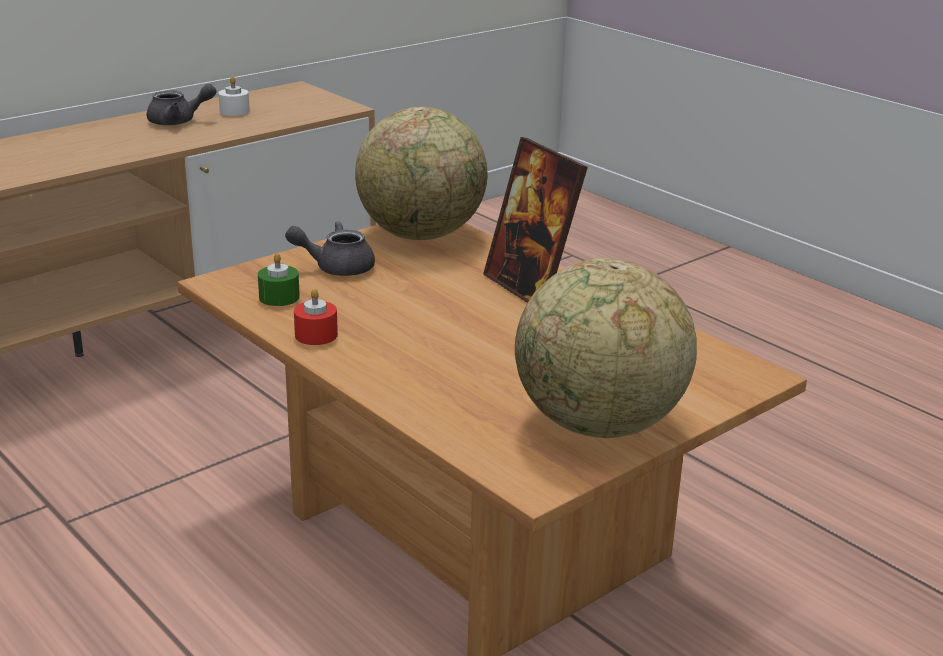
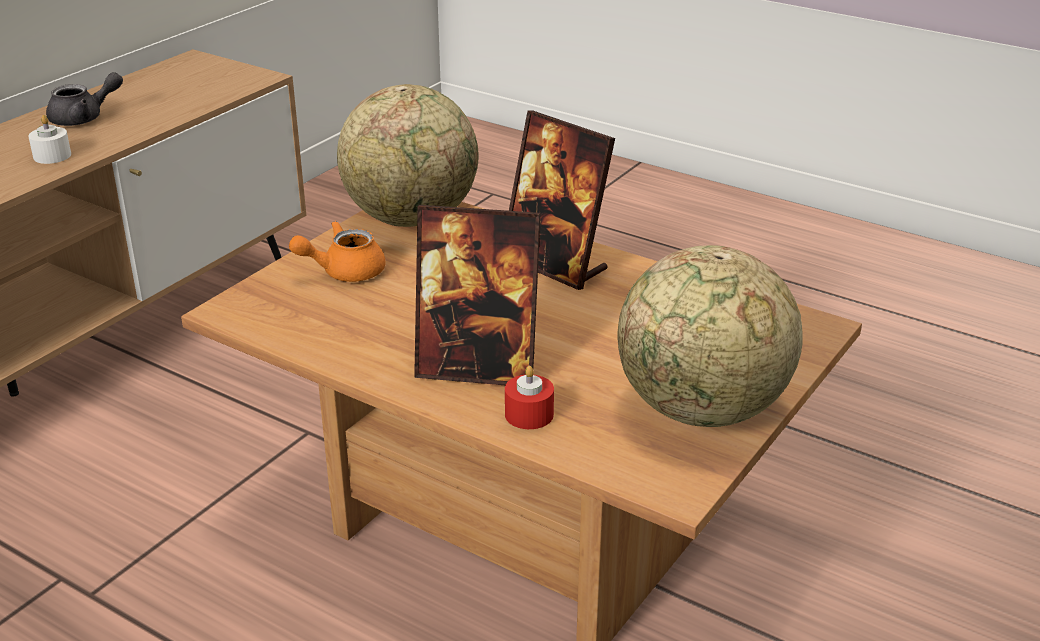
camera: 15 degrees left, 5 degrees up
white candle [218,76,250,116] -> white candle moved to [28,115,71,164]
green candle [258,253,300,306] -> none
grey teapot [285,221,375,276] -> orange teapot [289,221,386,282]
red candle [294,289,338,345] -> red candle moved to [505,366,554,429]
none -> picture frame [414,205,541,385]

